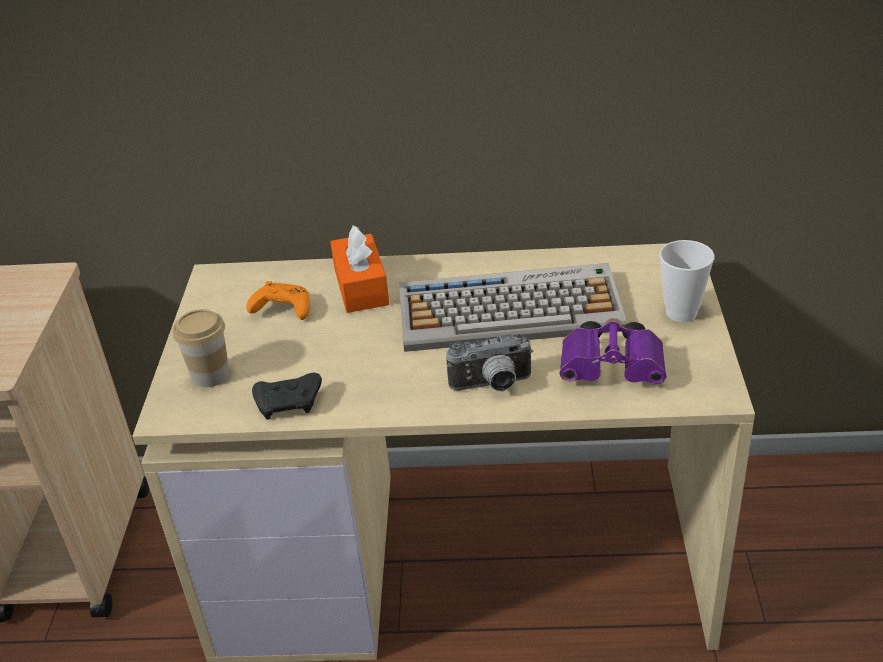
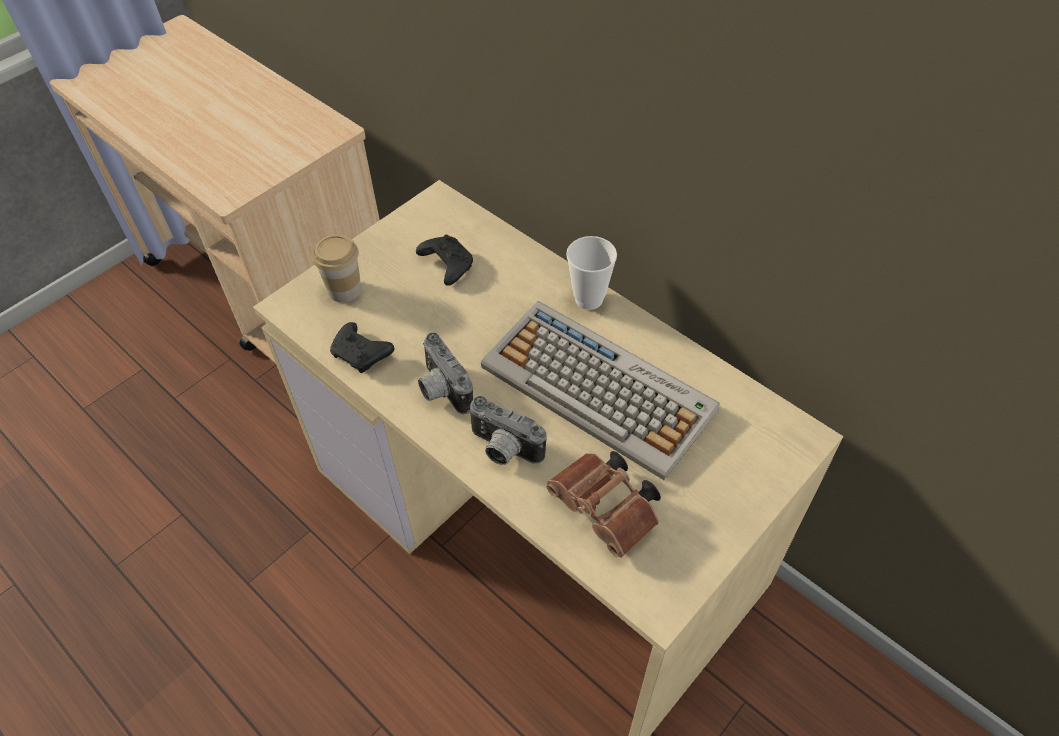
camera: 40 degrees right, 15 degrees up
orange game controller [246,281,310,320] -> black game controller [416,235,473,286]
orange tissue box [330,225,389,313] -> none
purple binoculars [559,318,667,384] -> brown binoculars [547,451,661,557]
cup [659,240,714,322] -> cup moved to [566,236,617,310]
none -> camera [418,333,473,414]

